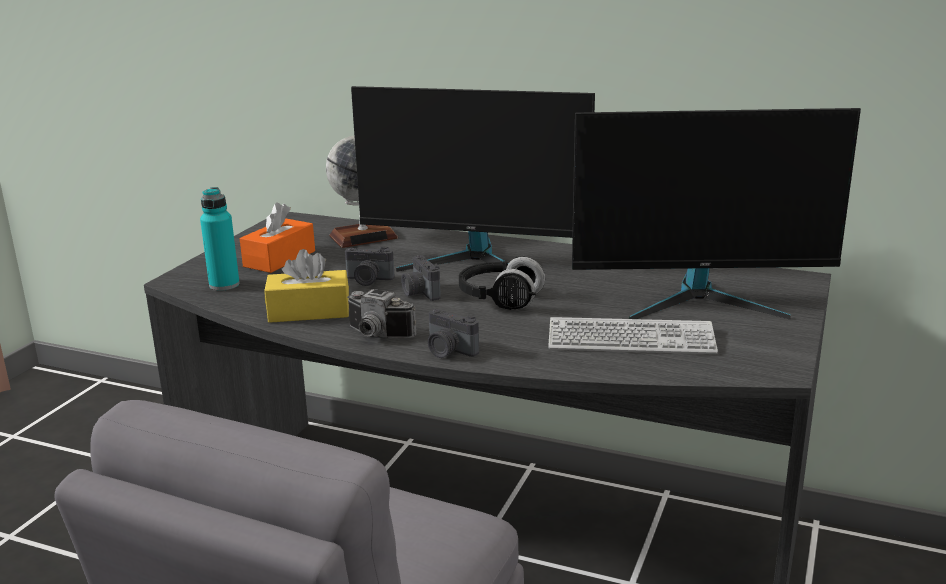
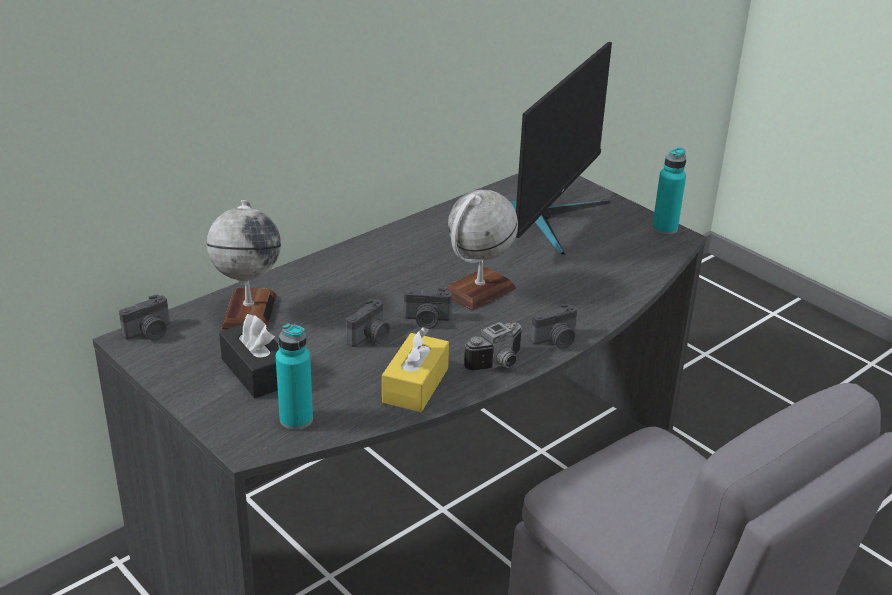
camera: 65 degrees left, 10 degrees up
orange tissue box [240,203,315,273] -> black tissue box [219,314,279,398]
monitor [351,86,595,272] -> none
black headphones [459,256,545,310] -> globe [445,189,518,310]
keyboard [548,317,718,354] -> none
none -> camera [119,294,170,340]
none -> turquoise bottle [652,148,686,235]

